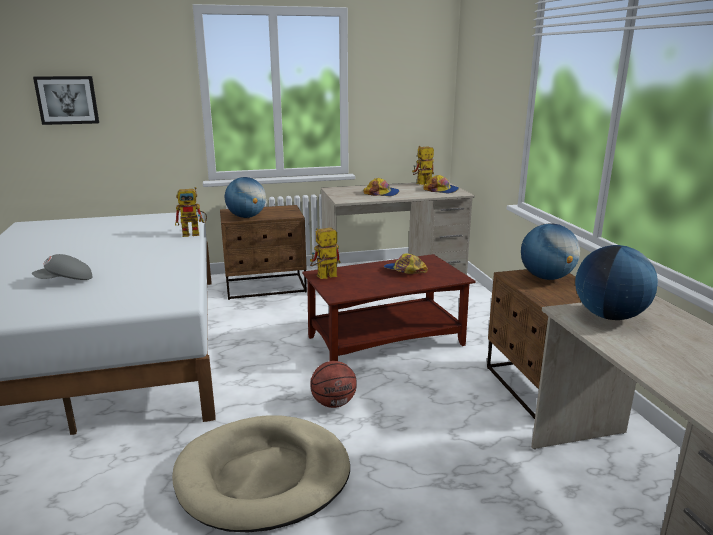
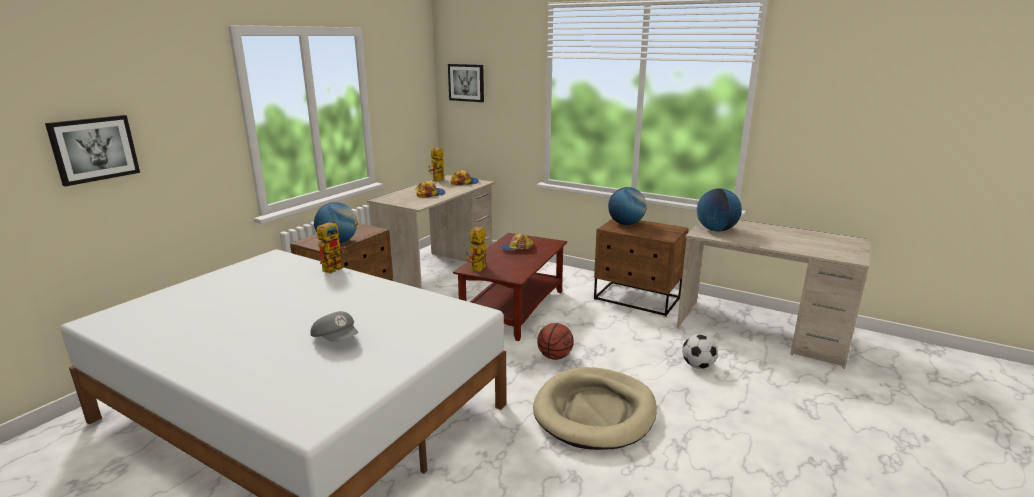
camera: 45 degrees left, 0 degrees up
grey cap [32,254,93,280] -> grey cap turned 60 degrees counterclockwise [311,311,358,342]
none -> picture [448,64,484,102]
none -> football [682,334,718,369]

